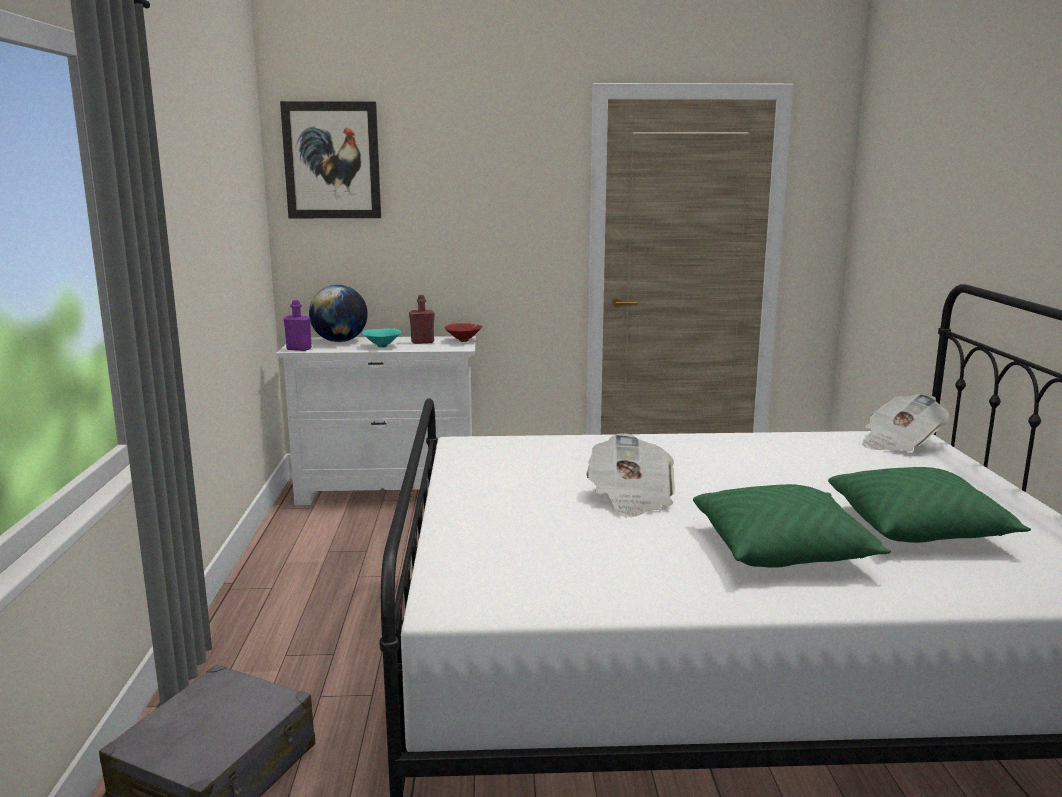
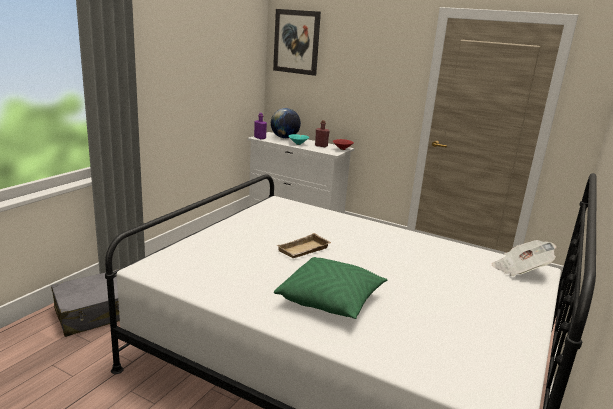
camera: 30 degrees right, 5 degrees up
newspaper [586,433,675,517] -> beige tray [277,233,331,258]
green pillow [828,467,1031,543] -> none

